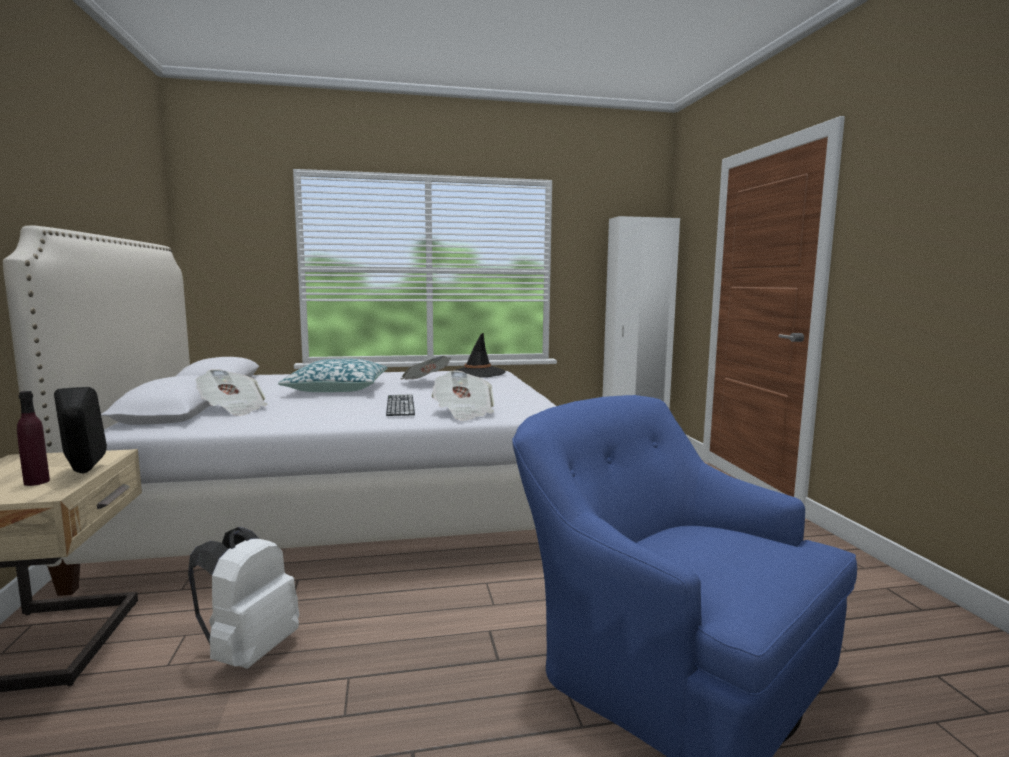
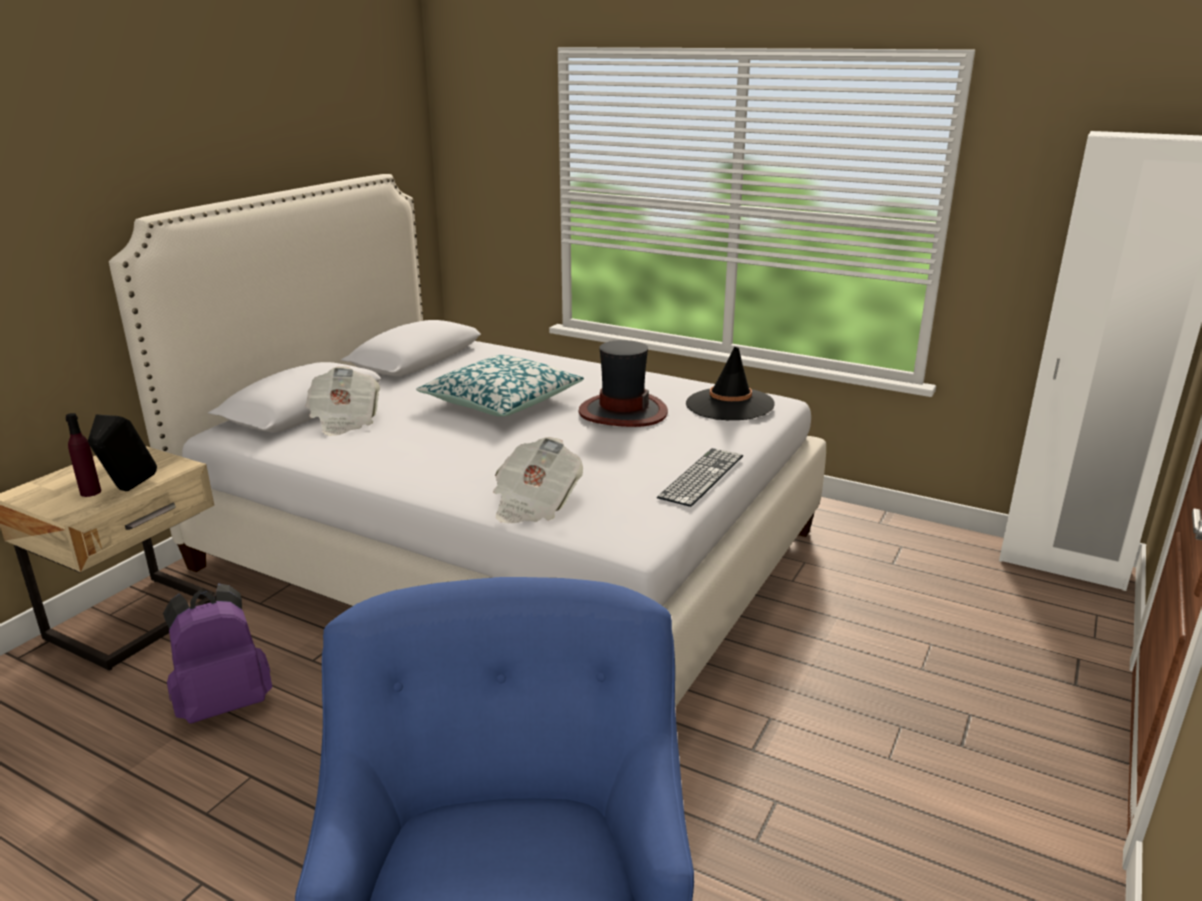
camera: 40 degrees right, 15 degrees up
white backpack [188,527,299,669] -> purple backpack [163,583,272,724]
keyboard [386,394,415,416] -> keyboard moved to [657,448,743,507]
newspaper [401,356,451,380] -> hat [578,340,668,427]

